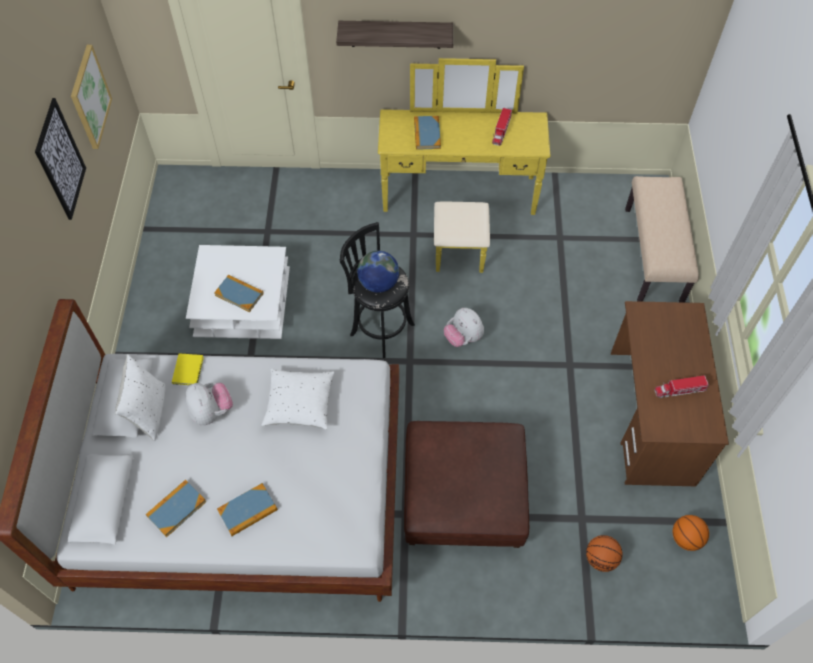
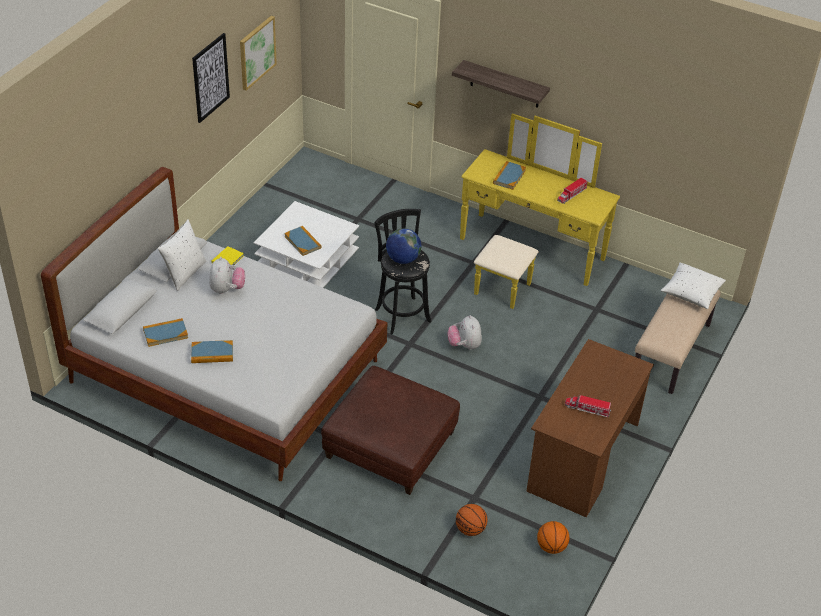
camera: 25 degrees right, 15 degrees down
white pillow [262,368,334,430] -> white pillow moved to [661,263,726,309]

